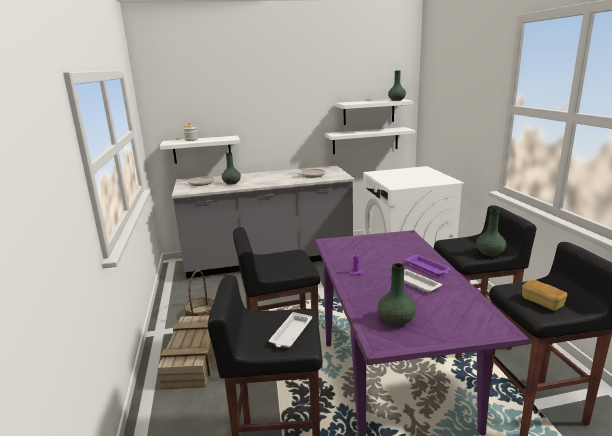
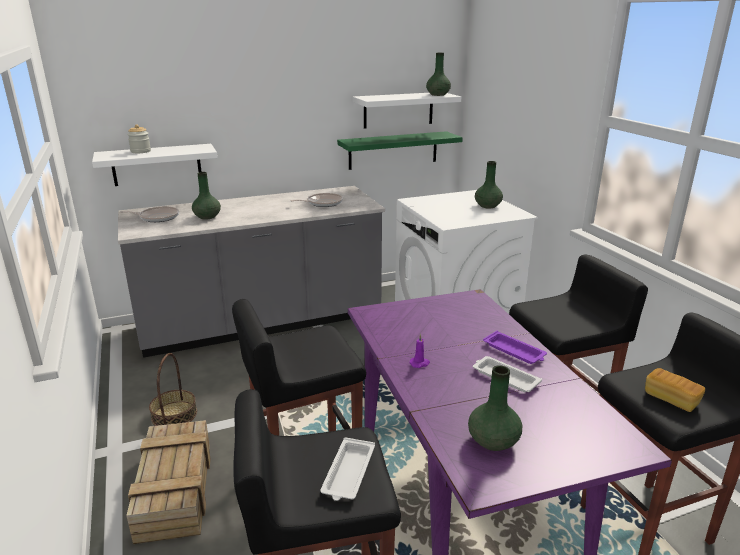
camera: 10 degrees left, 5 degrees up
white shelf [325,127,415,154] -> green shelf [337,131,463,170]
green vase [476,209,506,257] -> green vase moved to [475,161,503,209]

